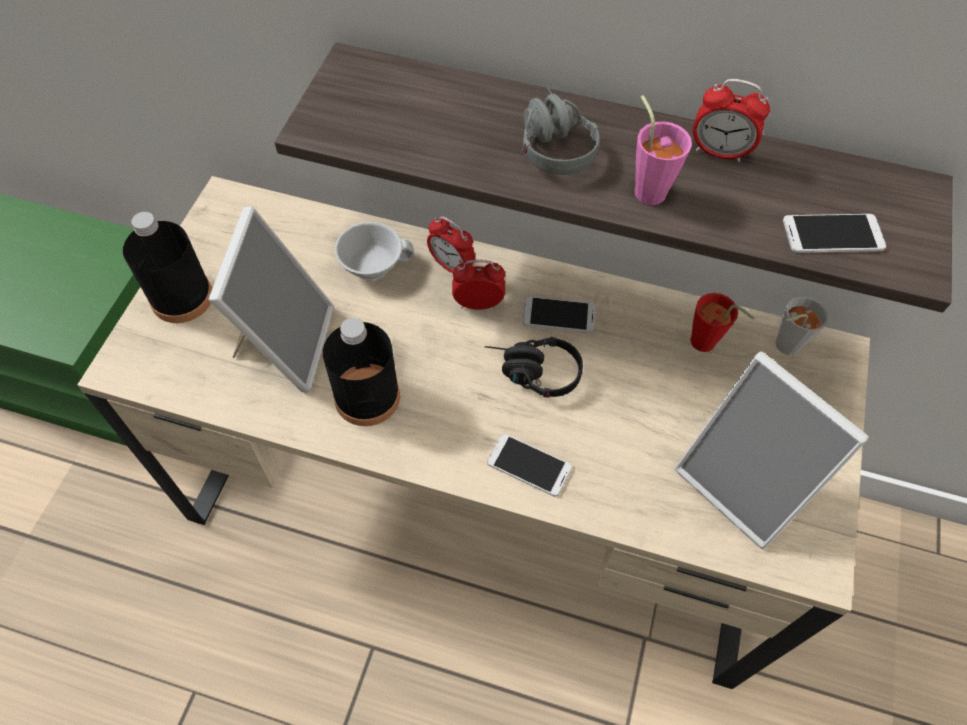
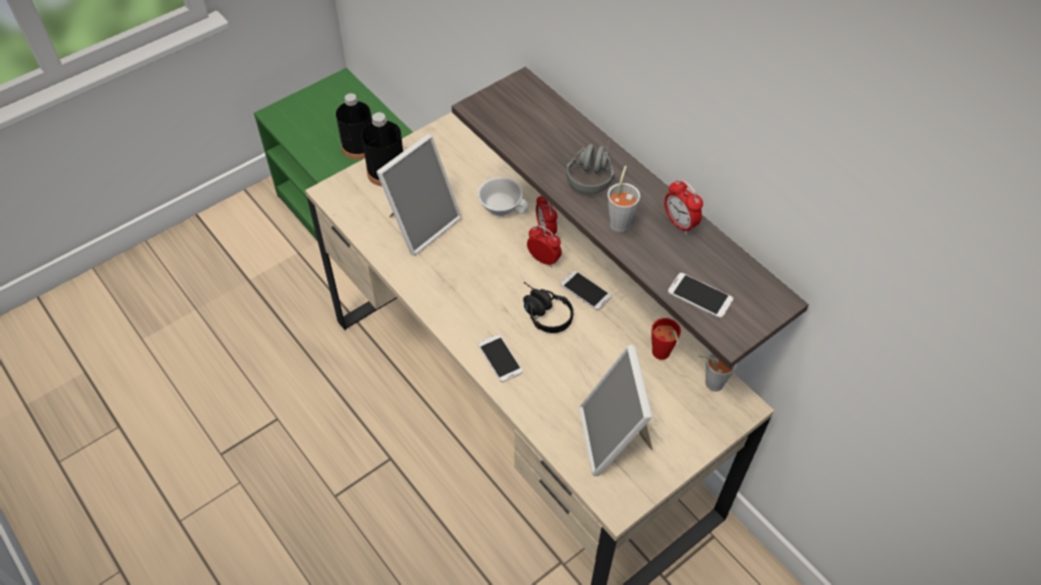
camera: 35 degrees right, 5 degrees down
black bottle [323,318,400,426] -> black bottle moved to [336,93,372,159]
pink cup [635,95,692,205] -> grey cup [608,166,640,232]

